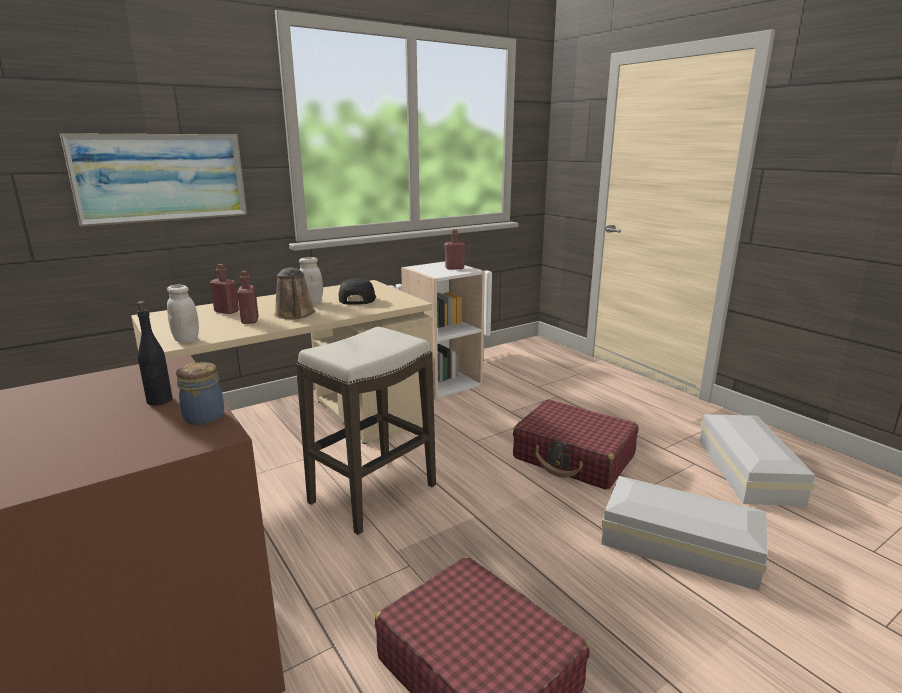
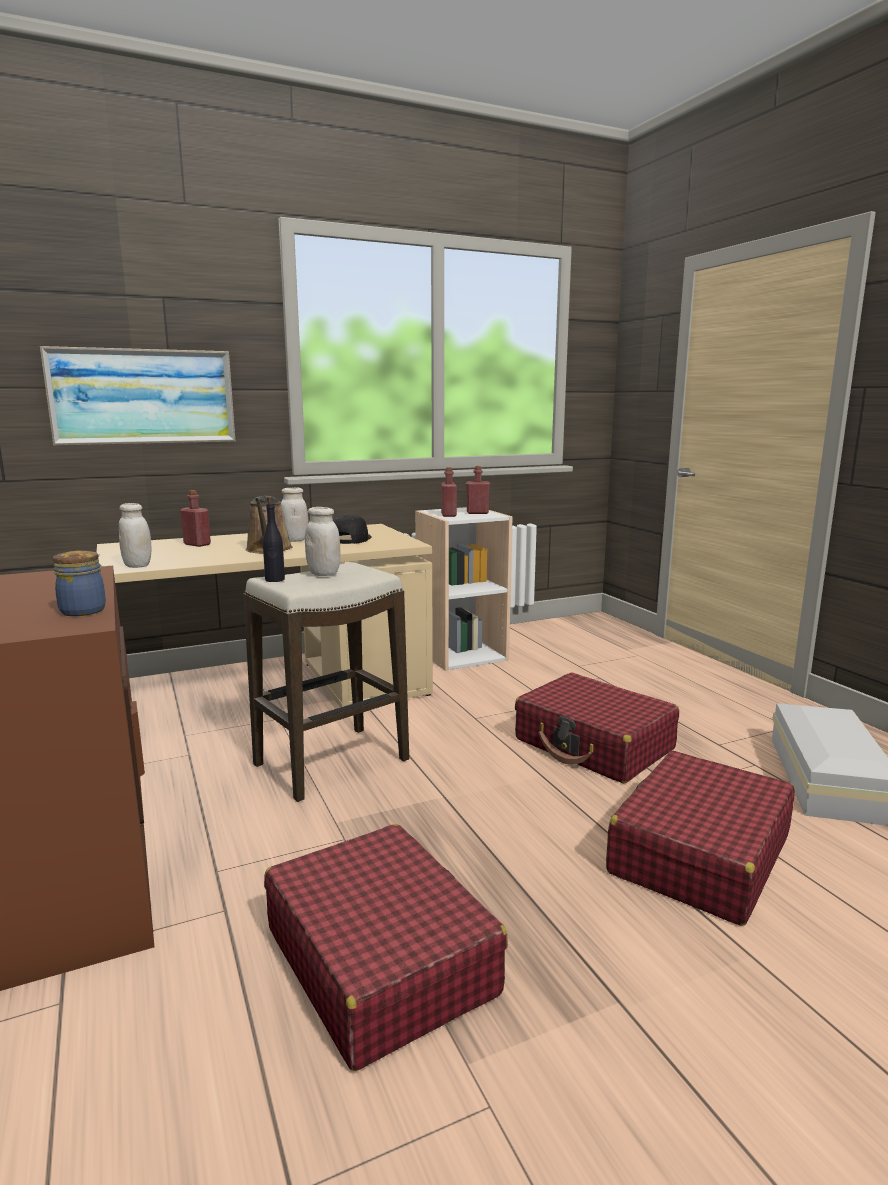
camera: 10 degrees right, 5 degrees down
black bottle [137,301,173,406] -> black bottle moved to [263,496,285,582]
red bottle [237,271,259,324] -> red bottle moved to [441,467,457,517]
white storage box [601,476,768,591] -> red suitcase [606,751,795,926]
none -> white jar [305,507,340,576]

